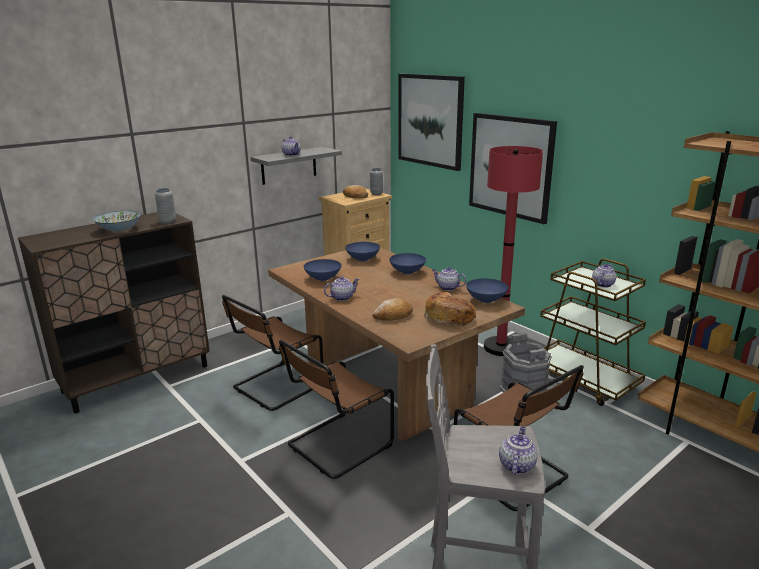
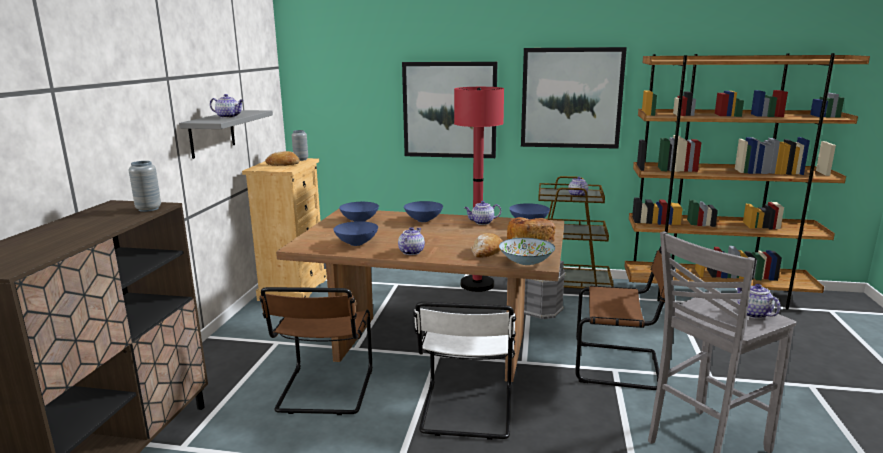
camera: 40 degrees left, 5 degrees down
bowl [93,211,141,232] -> bowl moved to [499,238,555,265]
brown chair [279,339,394,479] -> white chair [413,302,516,440]
picture [398,74,465,171] -> picture moved to [521,47,627,149]

